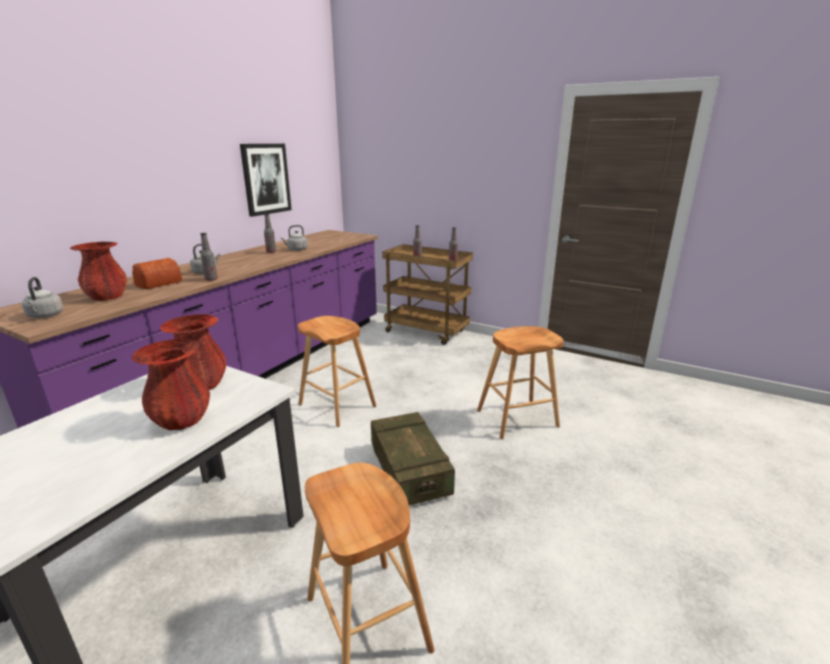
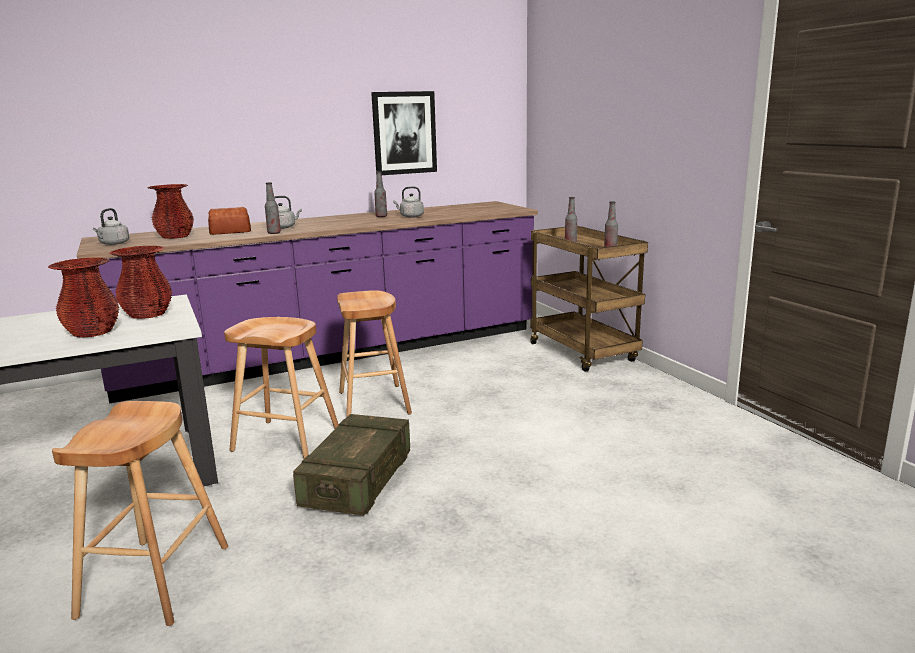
camera: 35 degrees right, 5 degrees down
brown stool [477,326,564,439] -> brown stool moved to [224,317,339,459]

